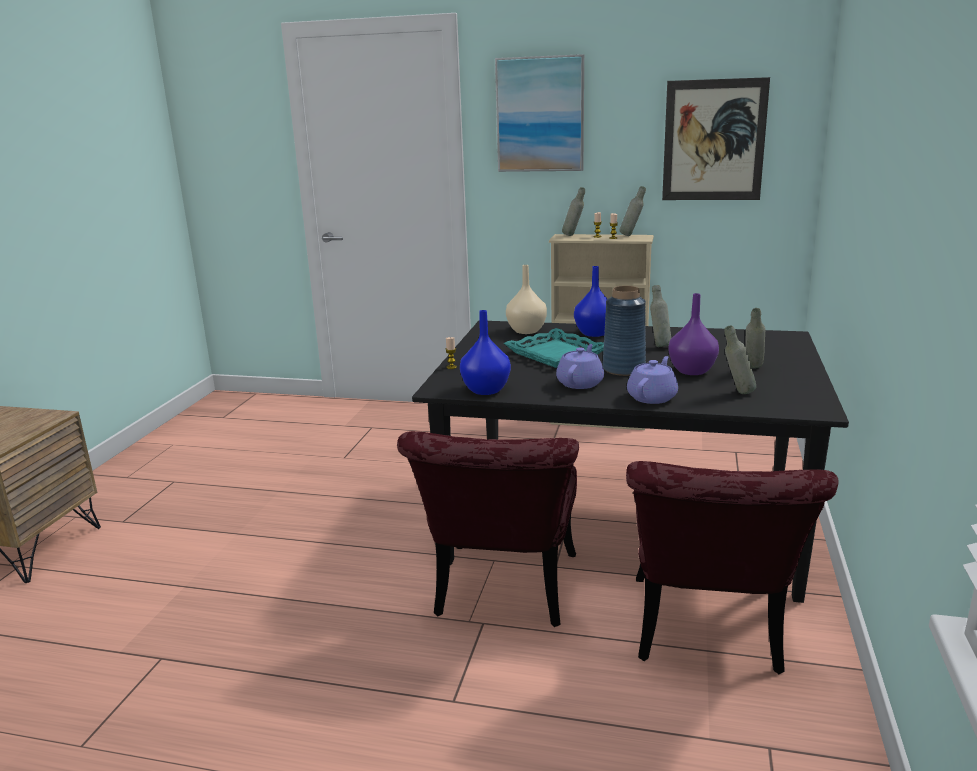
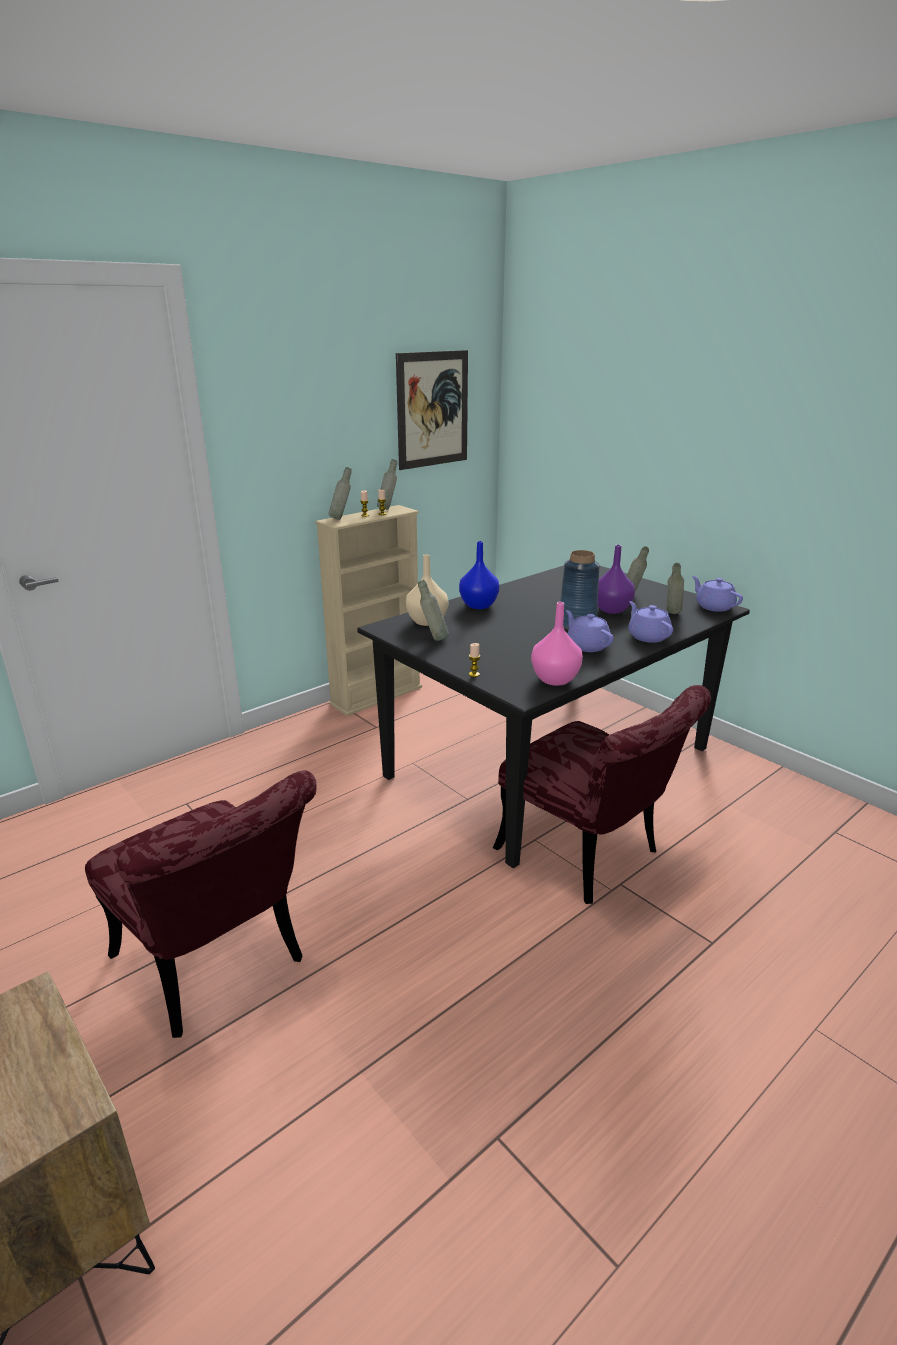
camera: 55 degrees left, 5 degrees up
blue vase [460,310,511,395] -> pink vase [531,602,583,686]
picture [495,54,584,172] -> none
turquoise tray [504,328,604,368] -> none
red chair [626,461,838,674] -> red chair moved to [85,770,317,1038]
grey bottle [650,285,671,347] -> grey bottle moved to [418,580,449,641]
none -> purple teapot [692,576,743,612]

